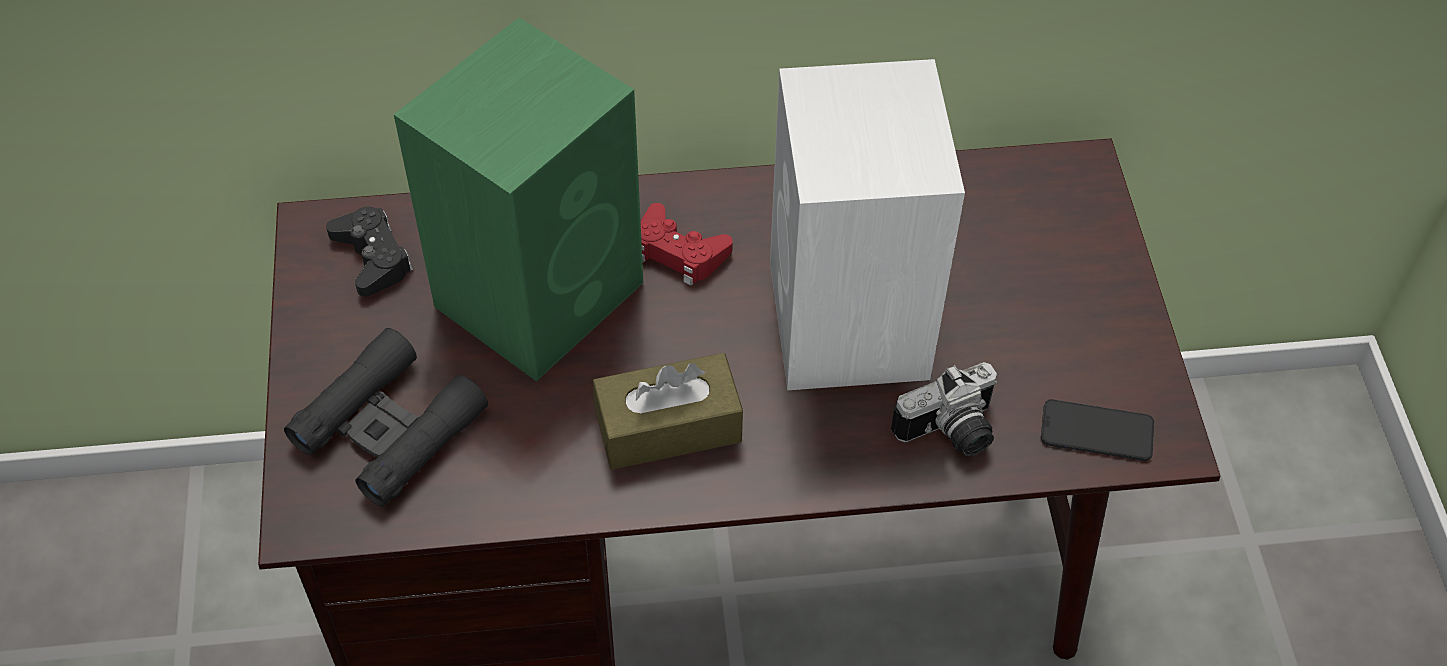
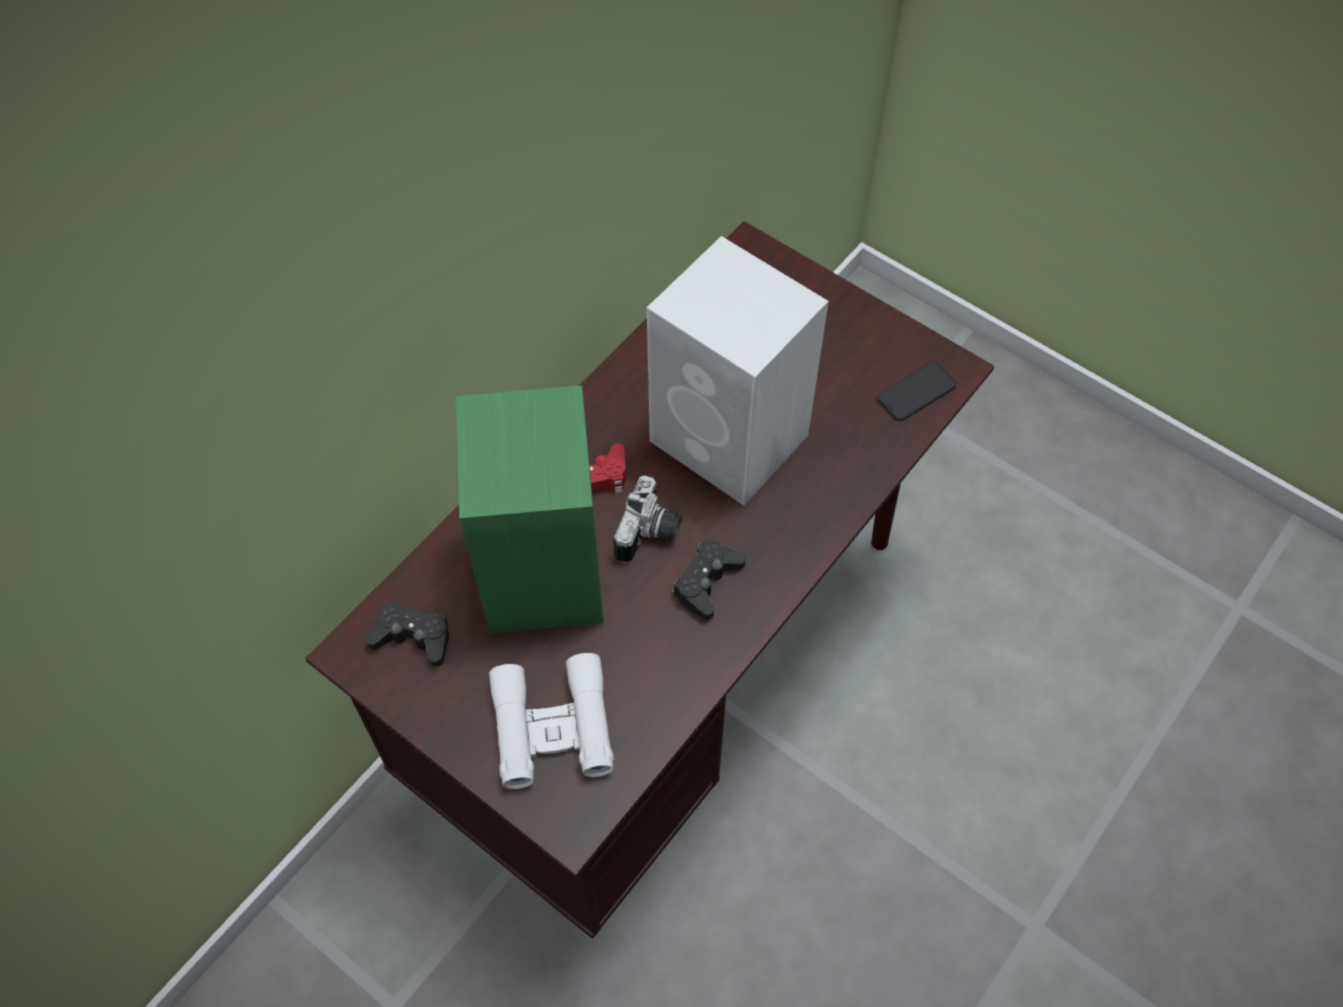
camera: 45 degrees left, 5 degrees up
black binoculars [284,328,488,507] -> white binoculars [489,653,614,789]
brown tissue box [593,353,743,470] -> black game controller [673,541,746,620]
camera [891,362,998,456] -> camera moved to [613,475,682,563]

